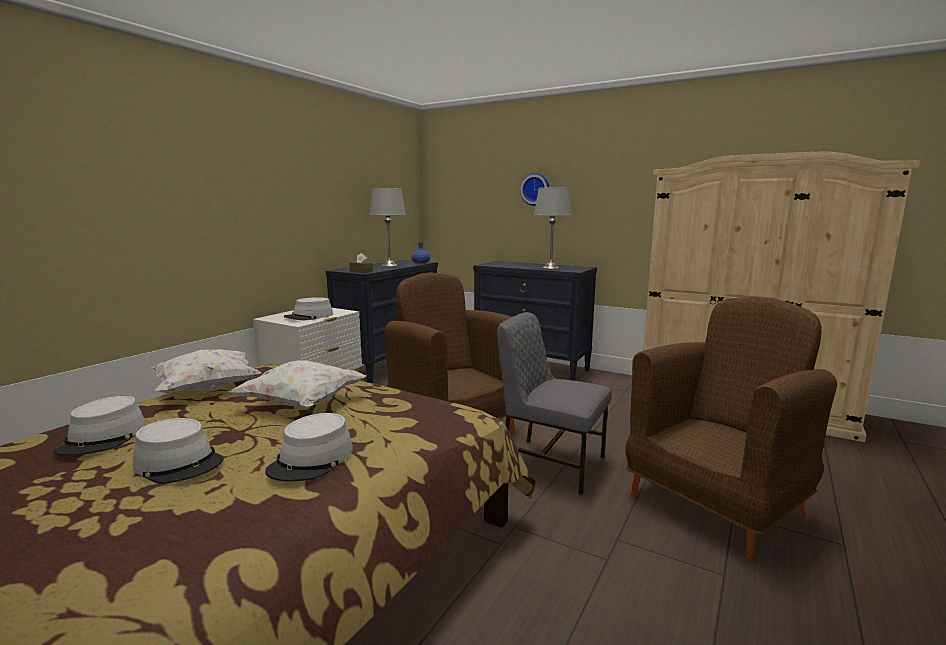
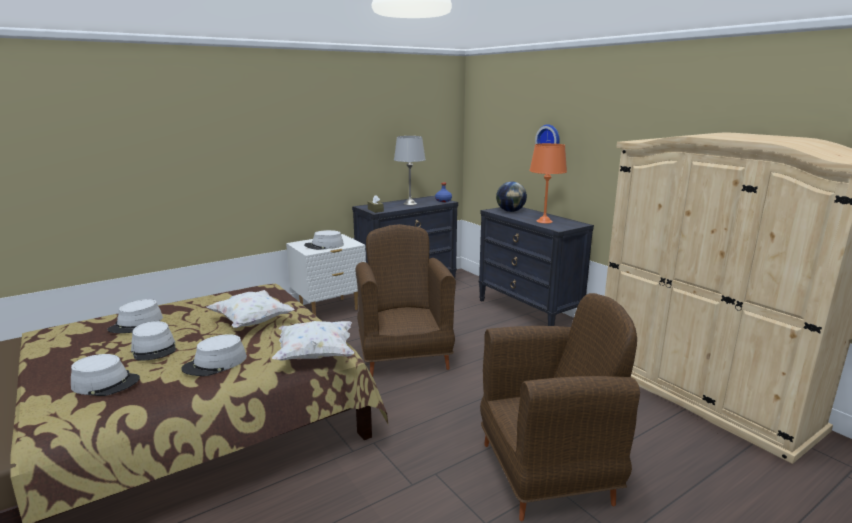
camera: 25 degrees right, 5 degrees up
white pillow [151,349,261,393] -> white pillow moved to [272,321,354,361]
grey chair [497,312,612,495] -> none
grey table lamp [534,187,572,269] -> orange table lamp [529,143,567,224]
none -> grey hat [71,354,140,396]
none -> globe [496,181,527,212]

